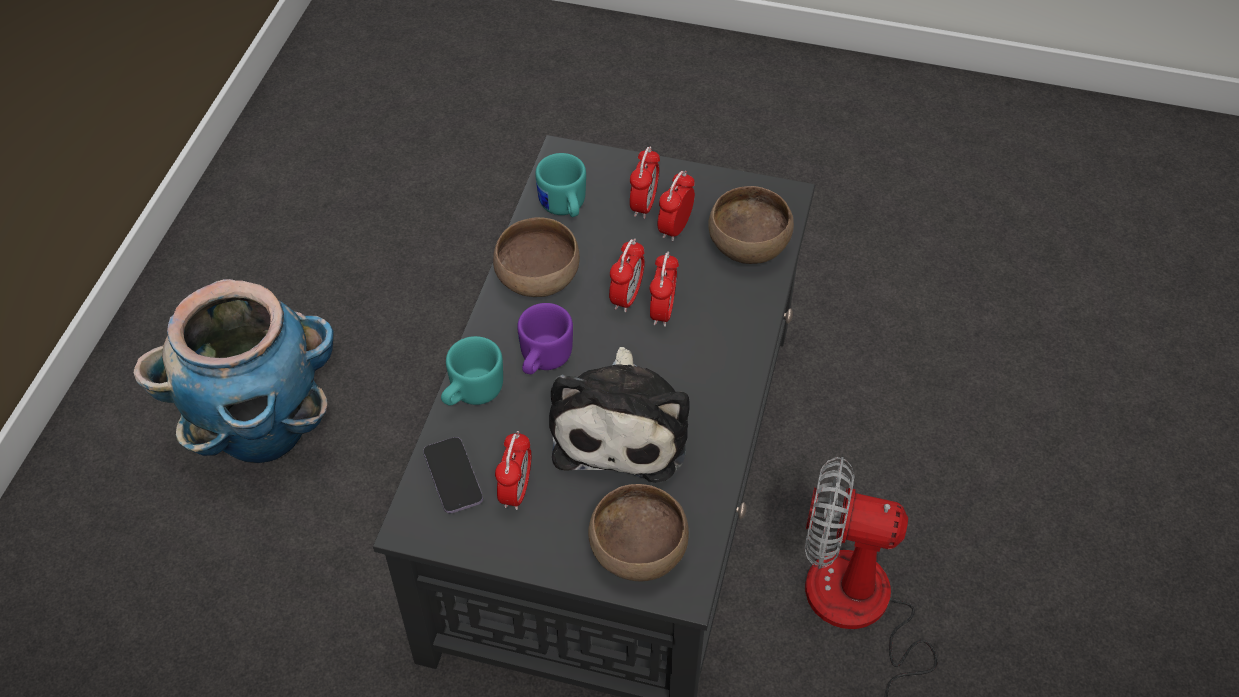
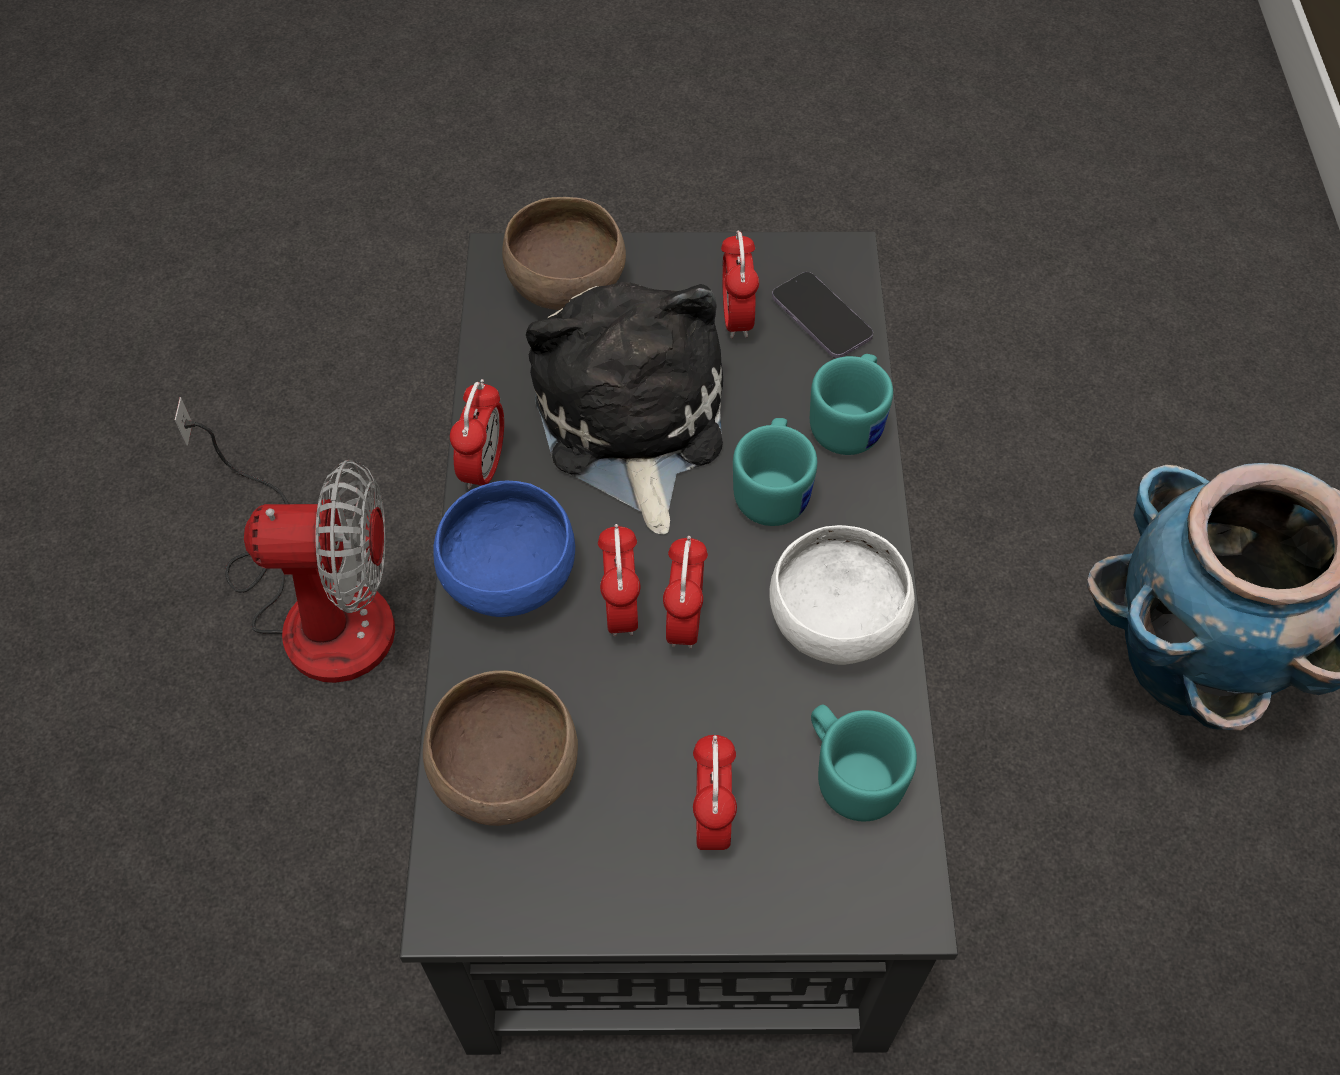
camera: 165 degrees right, 5 degrees up
brown bowl [493,217,580,297] -> white bowl [769,525,915,665]
purple mug [517,303,573,374] -> turquoise mug [733,418,817,526]
alarm clock [657,171,695,241] -> alarm clock moved to [450,379,504,489]
none -> blue bowl [433,481,575,617]

